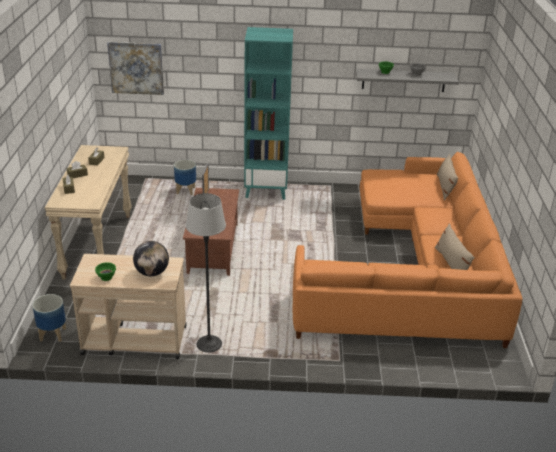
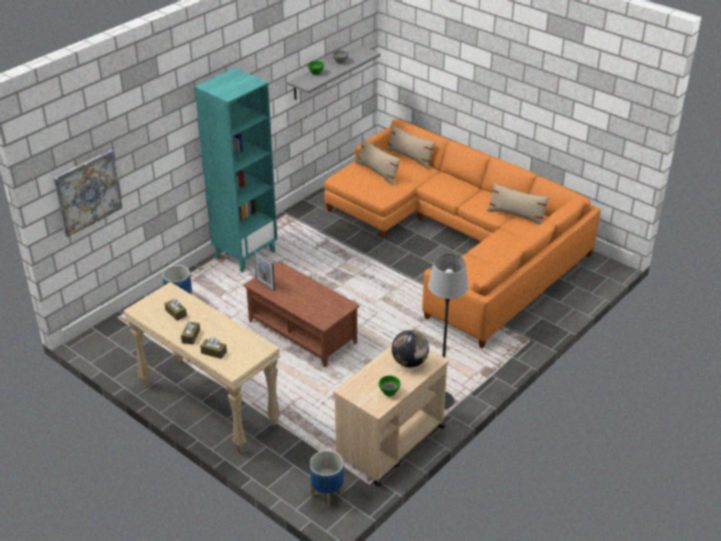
camera: 50 degrees left, 5 degrees up
none -> beige pillow [356,138,401,186]

